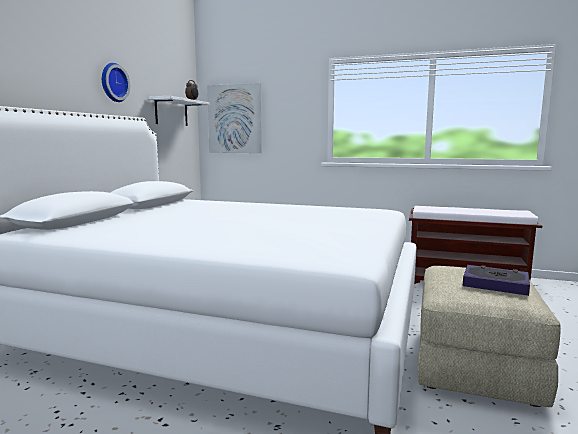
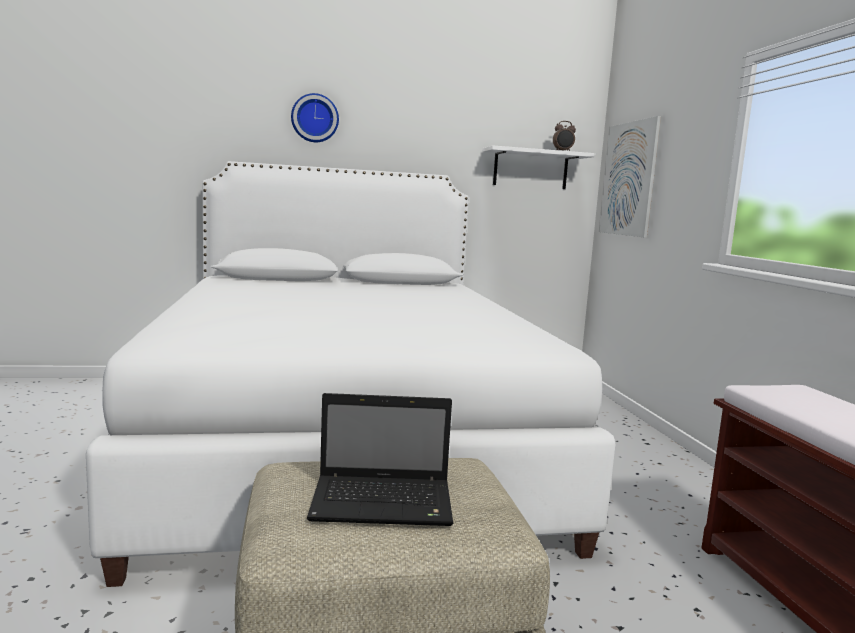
camera: 60 degrees right, 0 degrees up
wall clock [102,63,130,102] -> wall clock moved to [291,93,339,142]
book [463,265,530,296] -> laptop [307,393,453,526]

